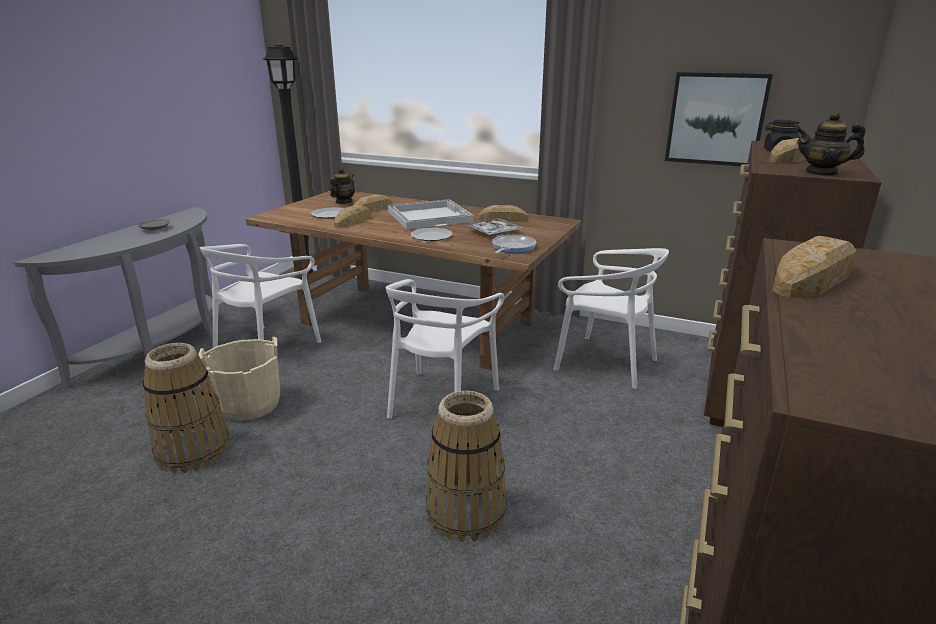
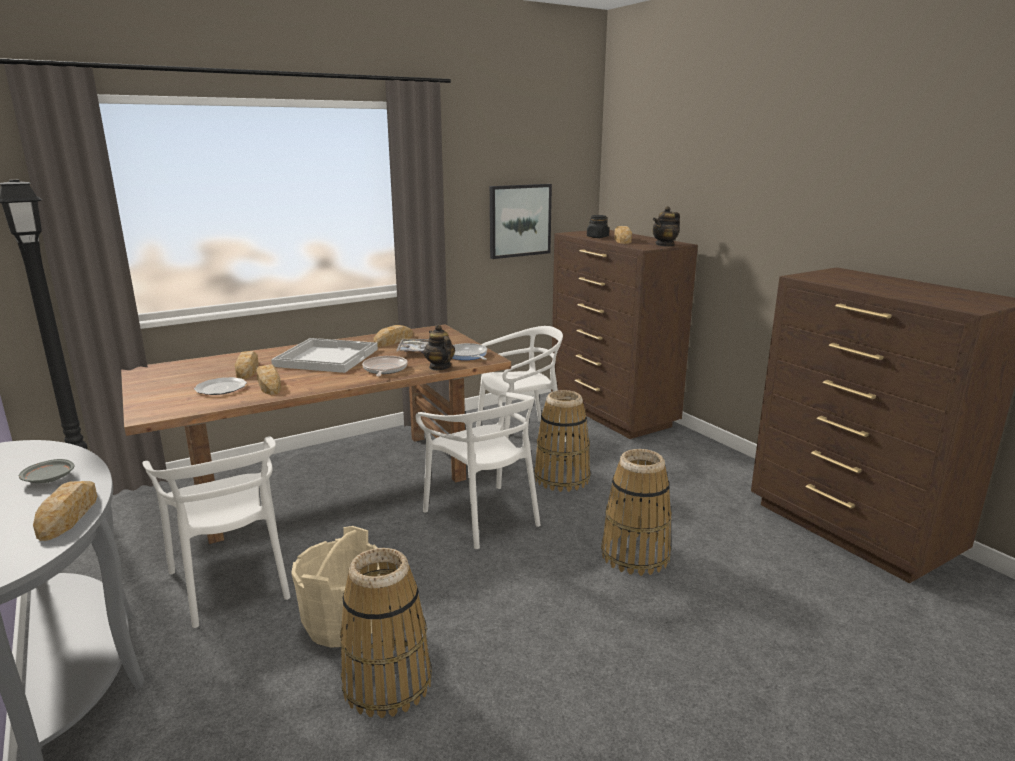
camera: 55 degrees left, 5 degrees down
teapot [330,168,355,204] -> teapot moved to [424,325,455,370]
plate [411,227,453,241] -> frying pan [362,356,407,376]
bread [773,236,856,298] -> bread moved to [33,481,97,541]
none -> basket [534,390,591,492]

